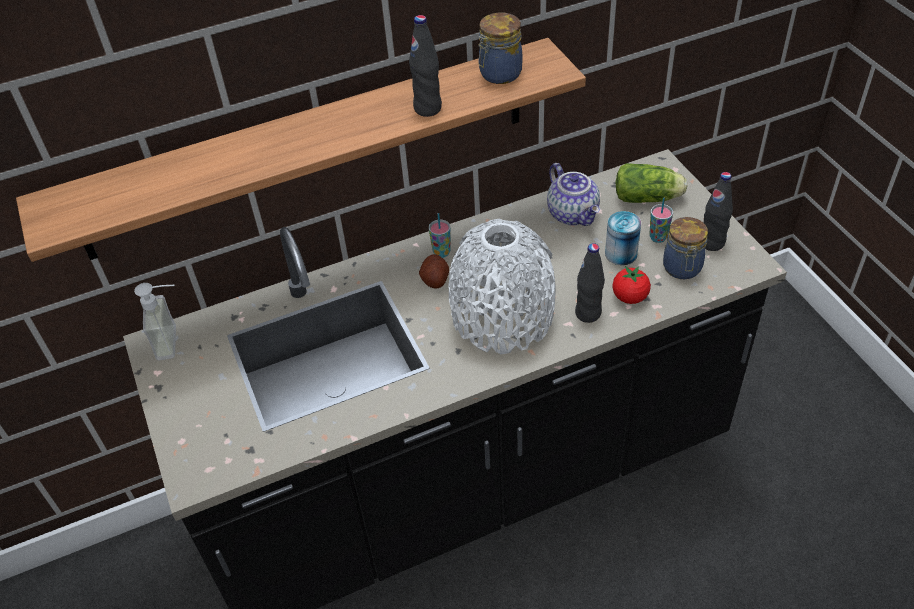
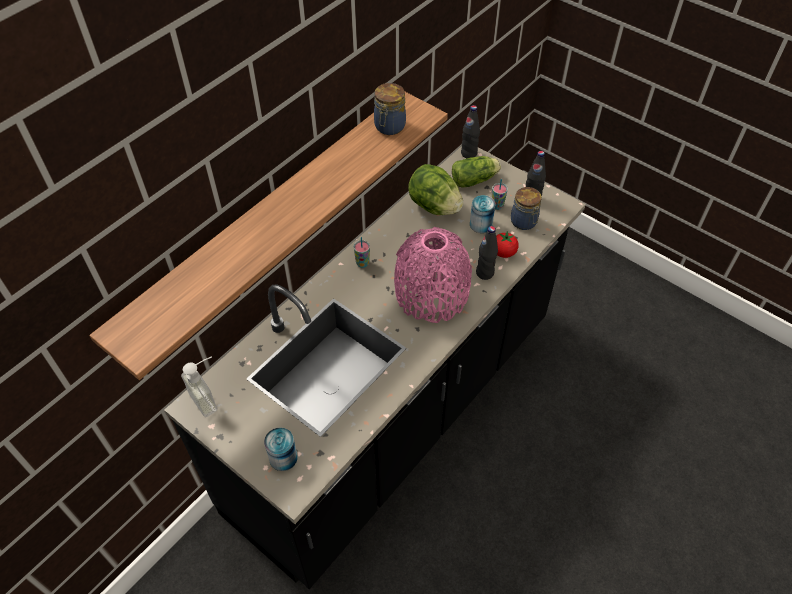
camera: 30 degrees left, 5 degrees up
black bottle [409,15,442,117] -> black bottle moved to [461,105,480,158]
potato [419,254,449,289] -> none
white vase [448,219,556,354] -> pink vase [394,227,472,323]
teapot [547,163,600,226] -> lettuce [408,164,464,215]
none -> can [264,428,298,471]

